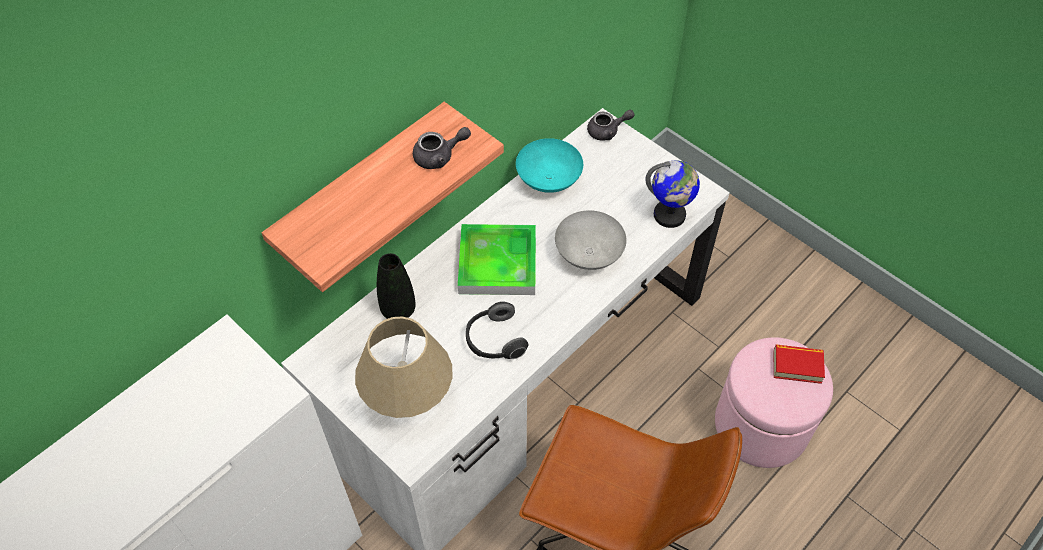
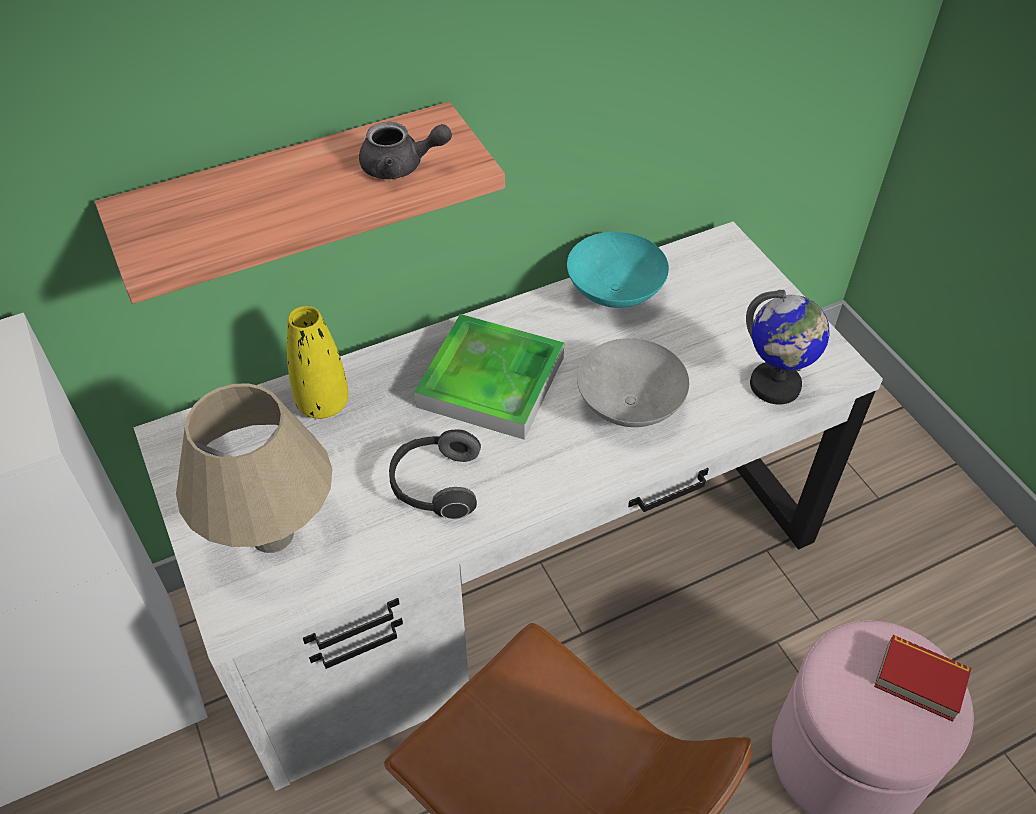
camera: 20 degrees right, 5 degrees down
black vase [377,253,416,319] -> yellow vase [287,306,349,419]
grey teapot [587,110,635,141] -> none

